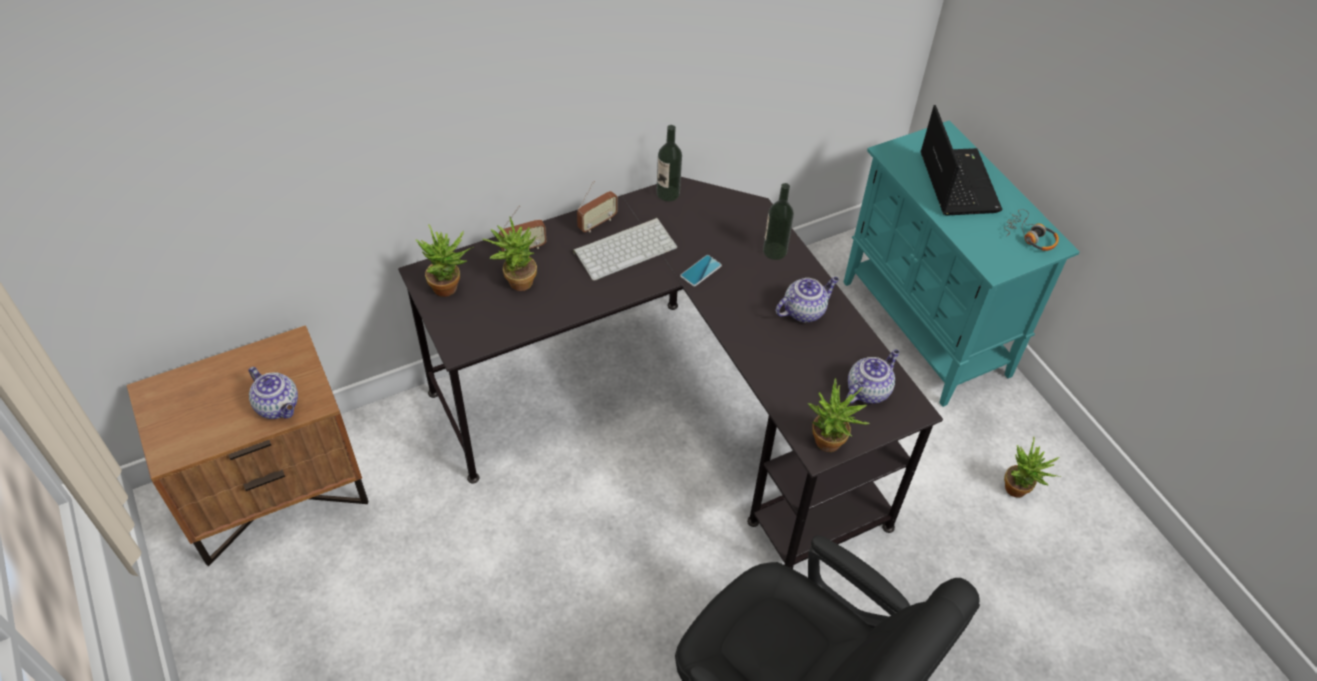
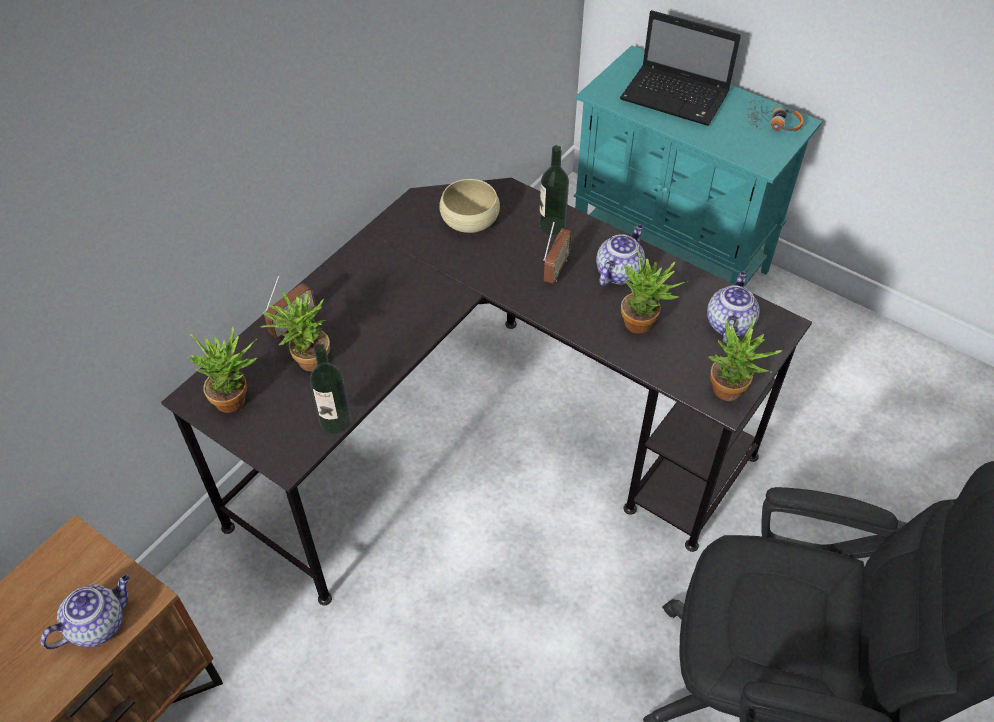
camera: 25 degrees left, 0 degrees up
teapot [249,367,298,419] -> teapot turned 60 degrees counterclockwise [41,575,130,649]
keyboard [573,218,677,281] -> none
radio [577,181,618,232] -> radio moved to [543,222,572,284]
bottle [656,125,682,201] -> bottle moved to [310,344,351,434]
phone [680,255,722,287] -> none
laptop [920,105,1002,215] -> laptop turned 150 degrees clockwise [620,10,741,126]
potted plant [1004,437,1061,498] -> potted plant moved to [621,249,688,334]
none -> beige bowl [439,179,500,233]

